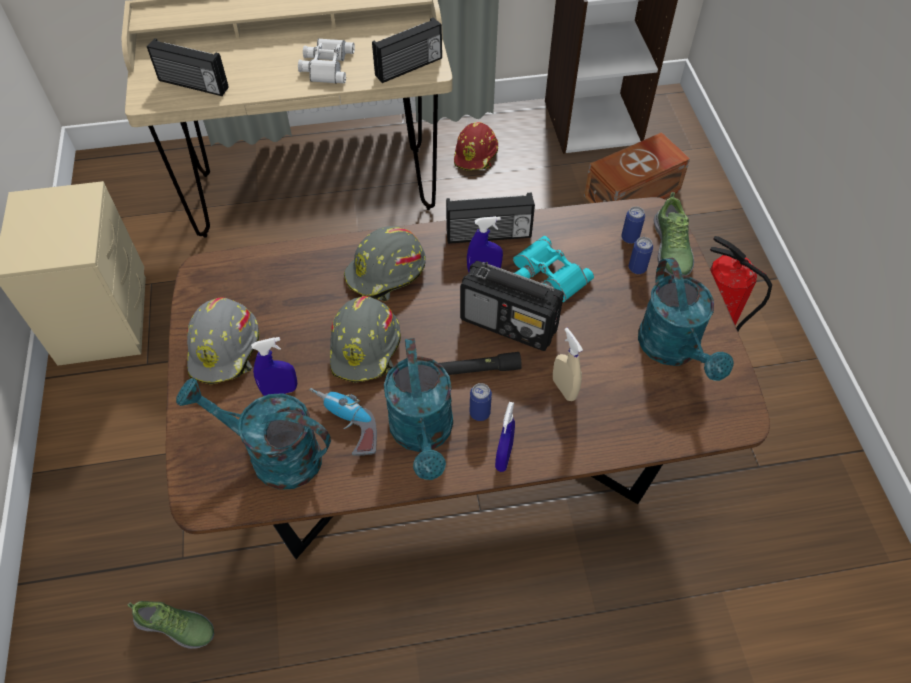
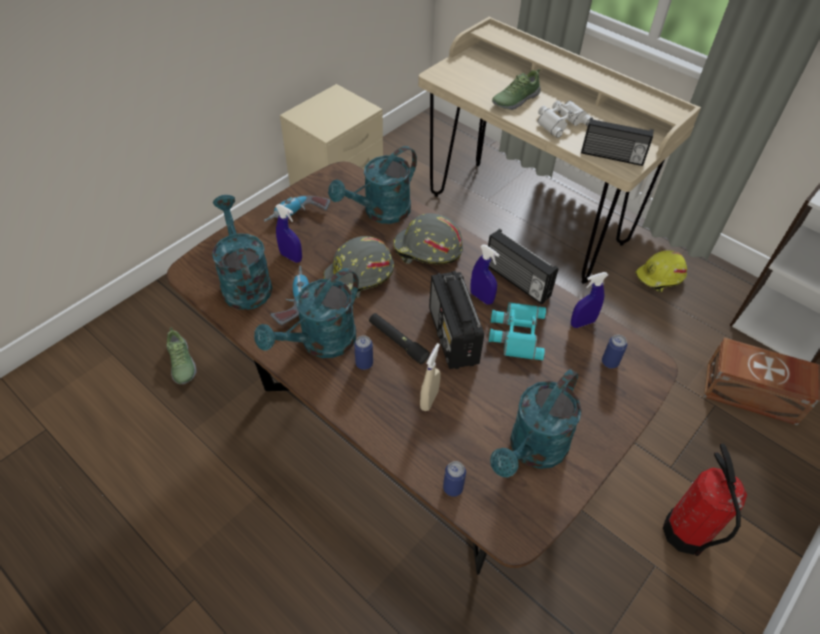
camera: 50 degrees right, 5 degrees down
radio [147,38,229,96] -> none
grey hard hat [187,297,259,385] -> power drill [264,195,330,222]
red hard hat [454,122,498,171] -> yellow hard hat [635,250,687,292]
blue spray bottle [495,402,515,472] -> blue spray bottle moved to [571,272,608,328]
can [629,237,653,274] -> can moved to [443,461,466,497]
shoe [654,192,694,276] -> shoe moved to [492,69,541,110]
none -> turquoise watering can [328,146,417,224]

